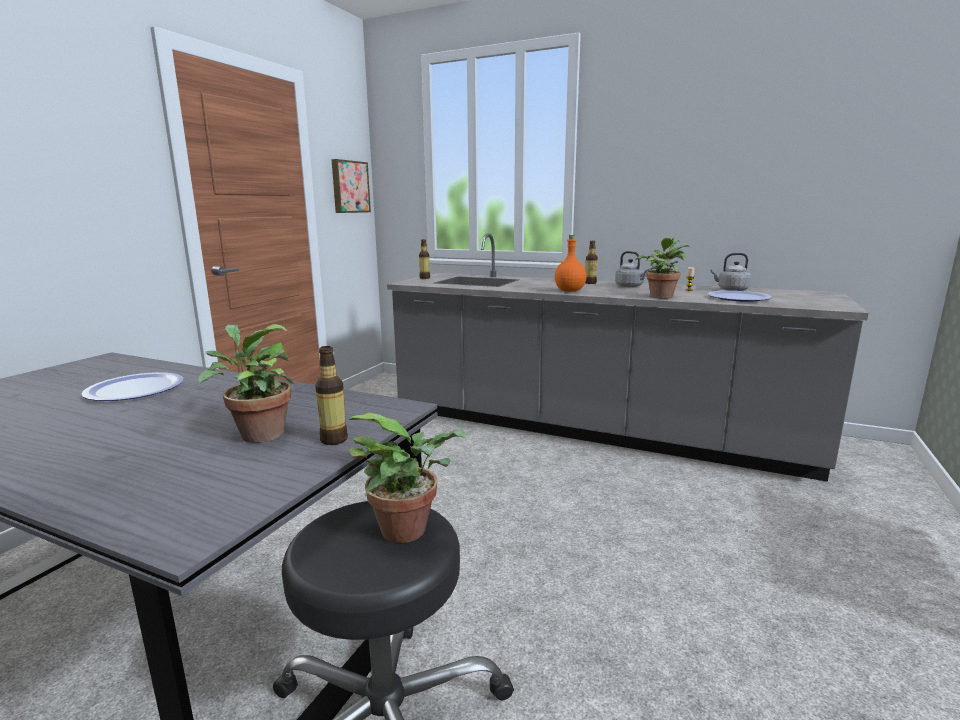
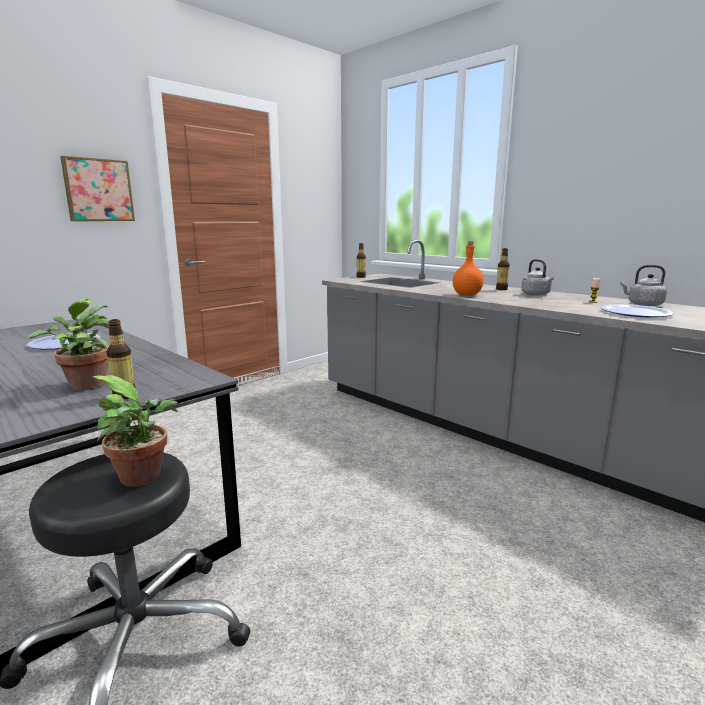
camera: 20 degrees right, 0 degrees up
picture [331,159,371,213] -> picture moved to [60,156,135,221]
potted plant [636,237,689,299] -> none

